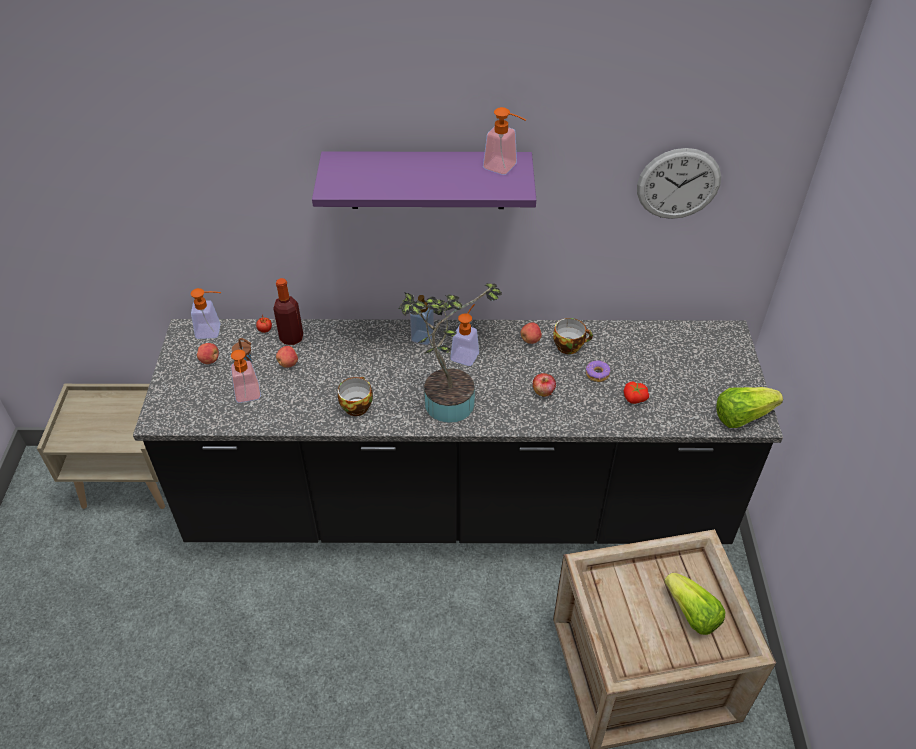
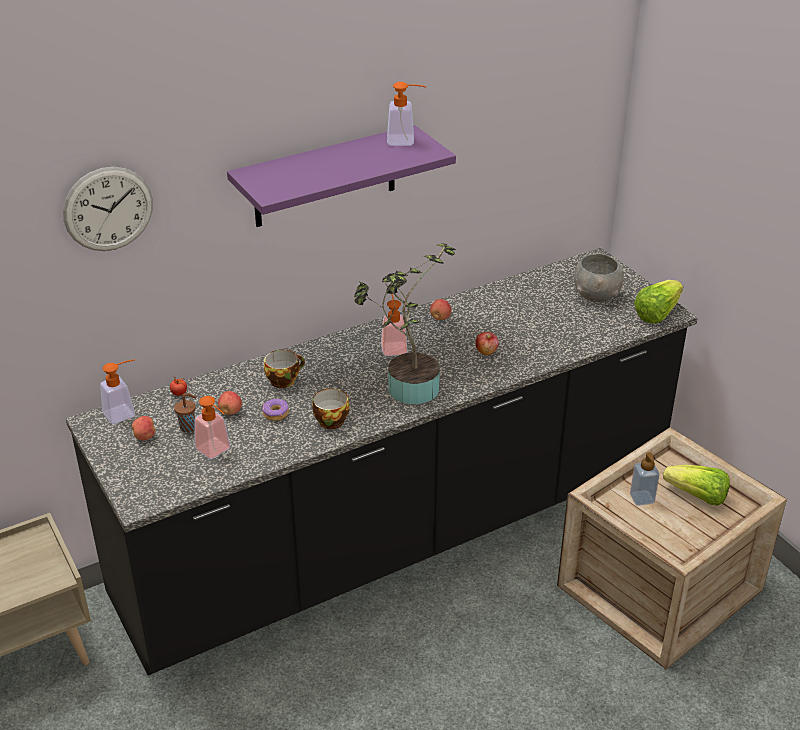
camera: 30 degrees left, 10 degrees down
bottle [273,278,303,345] -> none
soap dispenser [410,295,434,345] -> soap dispenser moved to [630,452,660,506]
cup [553,318,593,354] -> cup moved to [264,349,305,388]
donut [586,361,610,382] -> donut moved to [262,399,289,421]
tomato [624,381,649,404] -> none
wall clock [637,148,721,219] -> wall clock moved to [63,167,153,251]
none -> grey bowl [574,254,624,302]

